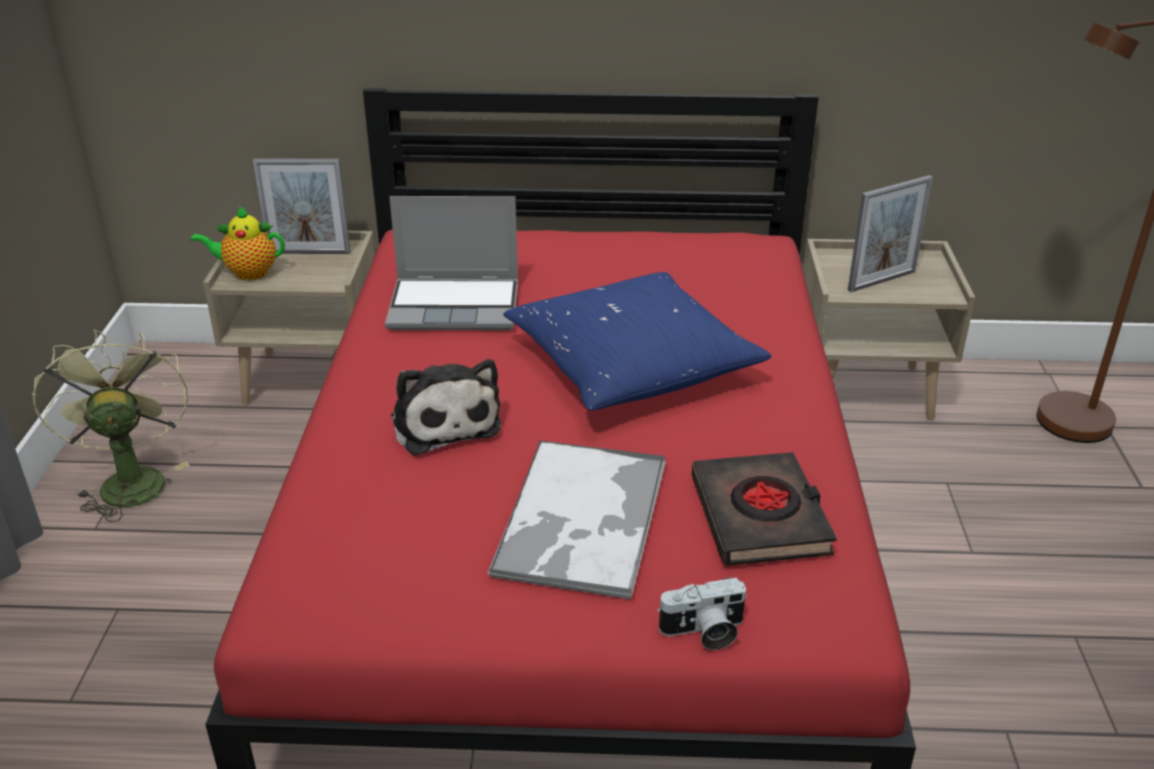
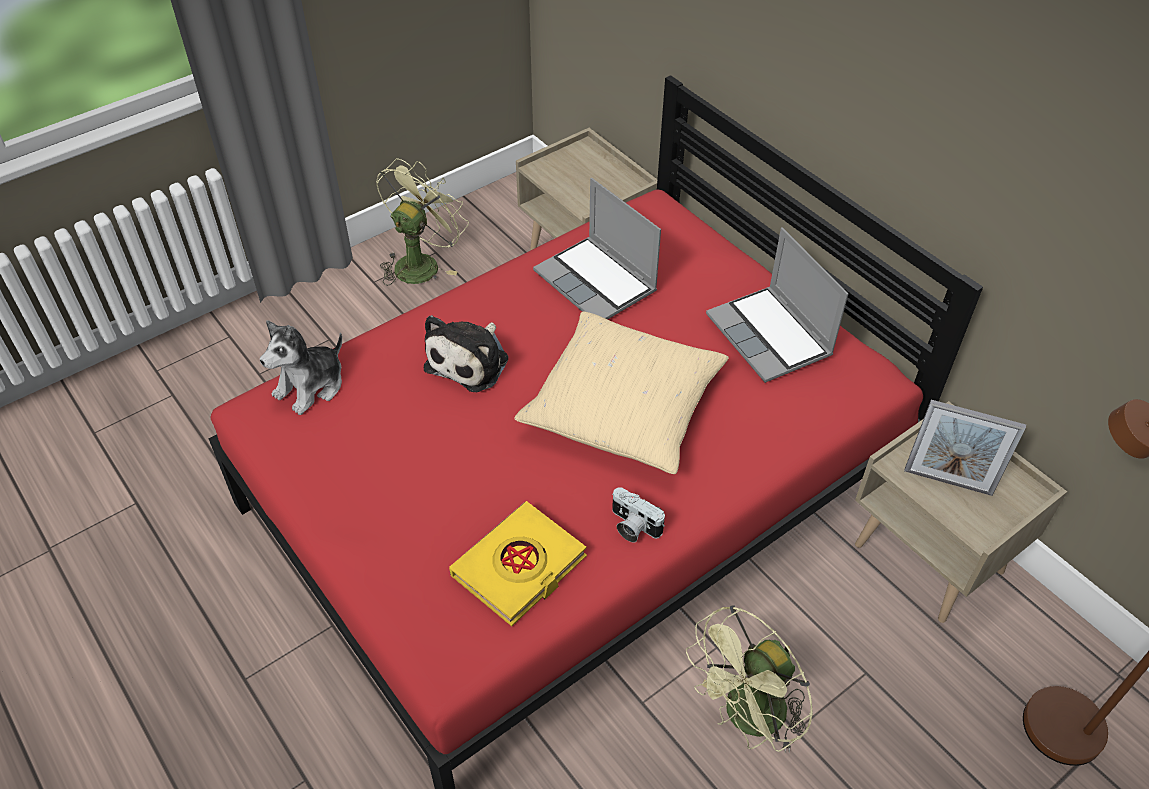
camera: 50 degrees right, 15 degrees up
teapot [190,206,285,280] -> none
picture frame [253,159,351,254] -> none
tray [488,439,666,600] -> none
blue pillow [503,272,772,410] -> beige pillow [514,311,729,474]
camera [657,578,747,650] -> camera moved to [612,487,665,542]
black book [692,452,837,566] -> yellow book [449,501,587,626]
none -> plush toy [260,320,342,415]
none -> green fan [686,605,813,753]
none -> laptop [706,227,849,383]

